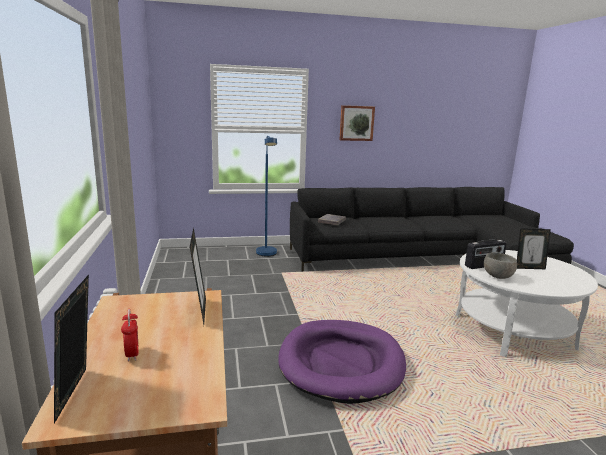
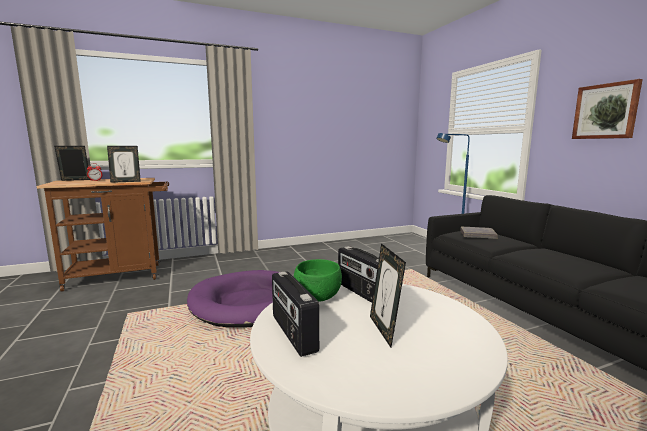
camera: 80 degrees right, 5 degrees down
grey bowl [484,252,517,279] -> green bowl [294,259,342,302]
none -> radio [272,272,319,357]

